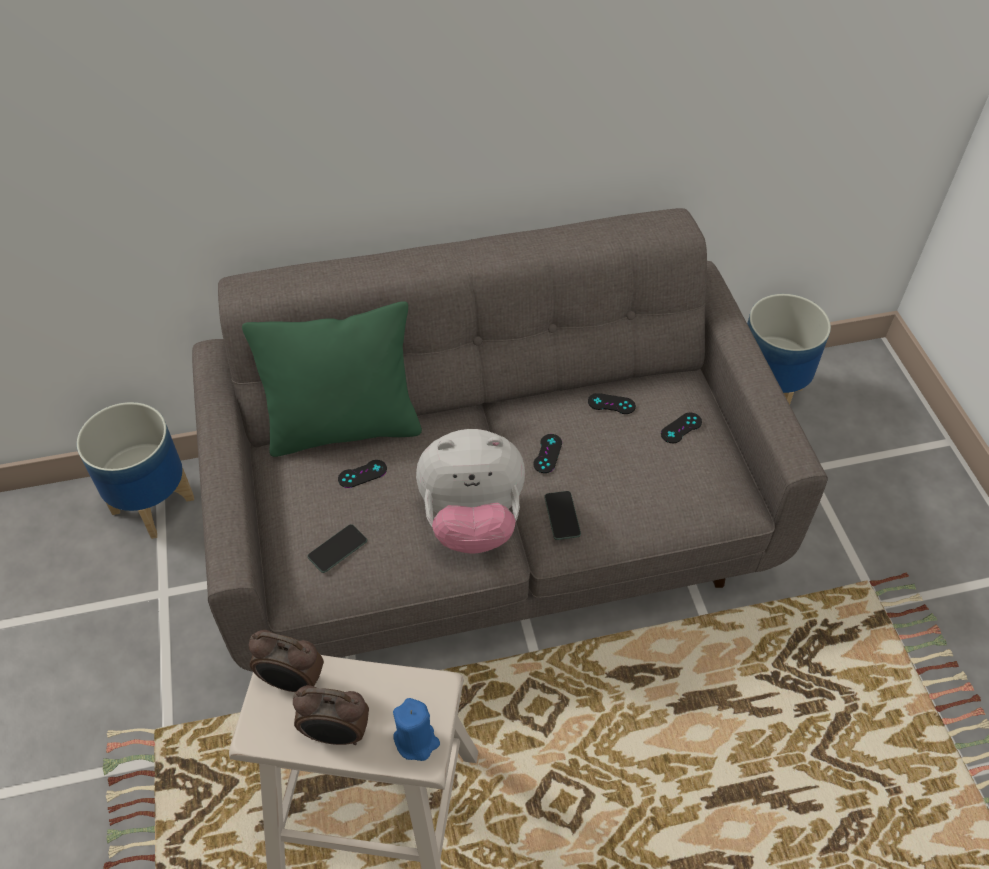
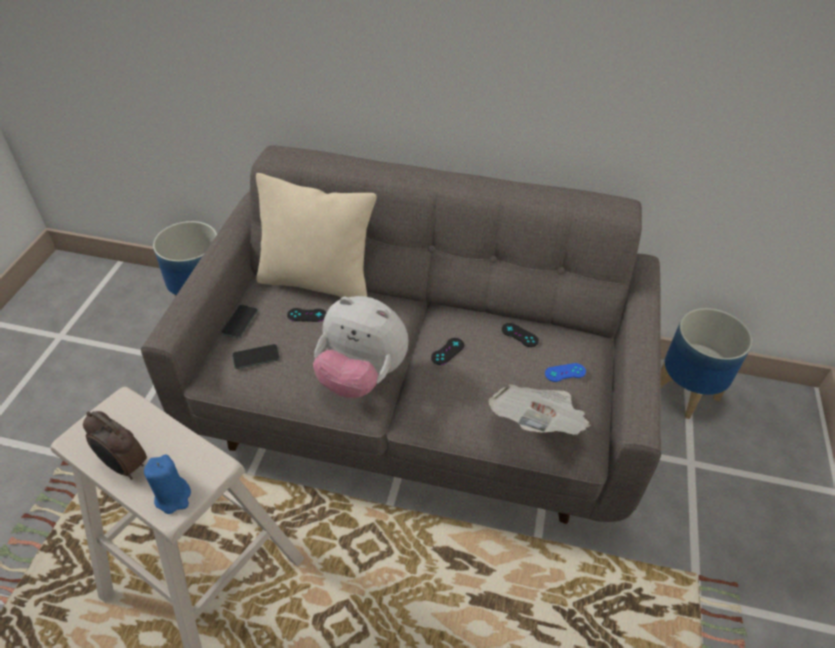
camera: 25 degrees right, 5 degrees down
green pillow [242,301,422,457] -> beige pillow [256,173,377,298]
alarm clock [249,630,324,692] -> none
phone [544,491,581,540] -> phone moved to [221,305,258,338]
black game controller [661,413,702,443] -> blue game controller [545,363,586,382]
none -> newspaper [488,384,591,435]

